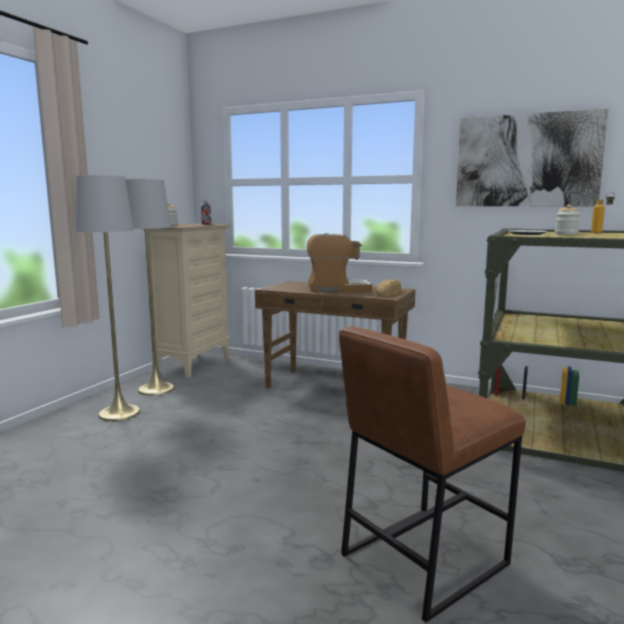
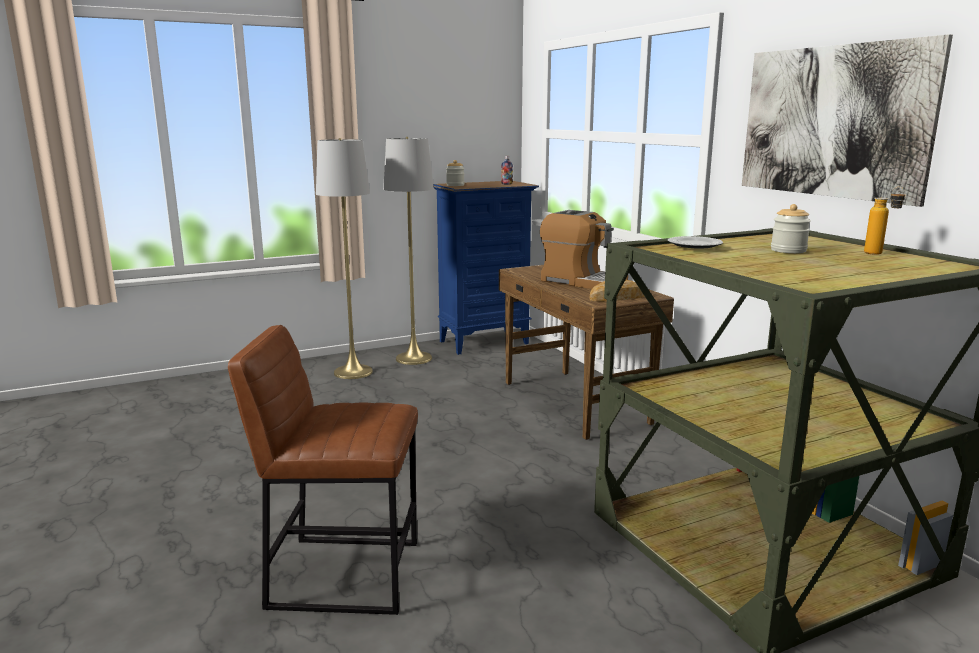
camera: 40 degrees right, 5 degrees up
beige dresser [143,224,231,378] -> blue dresser [433,181,539,355]

